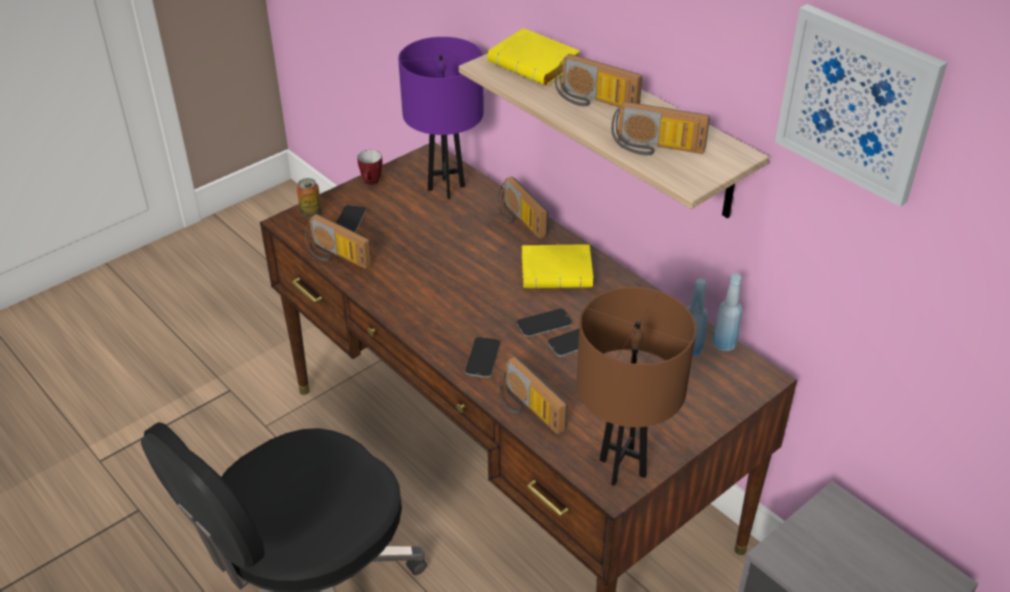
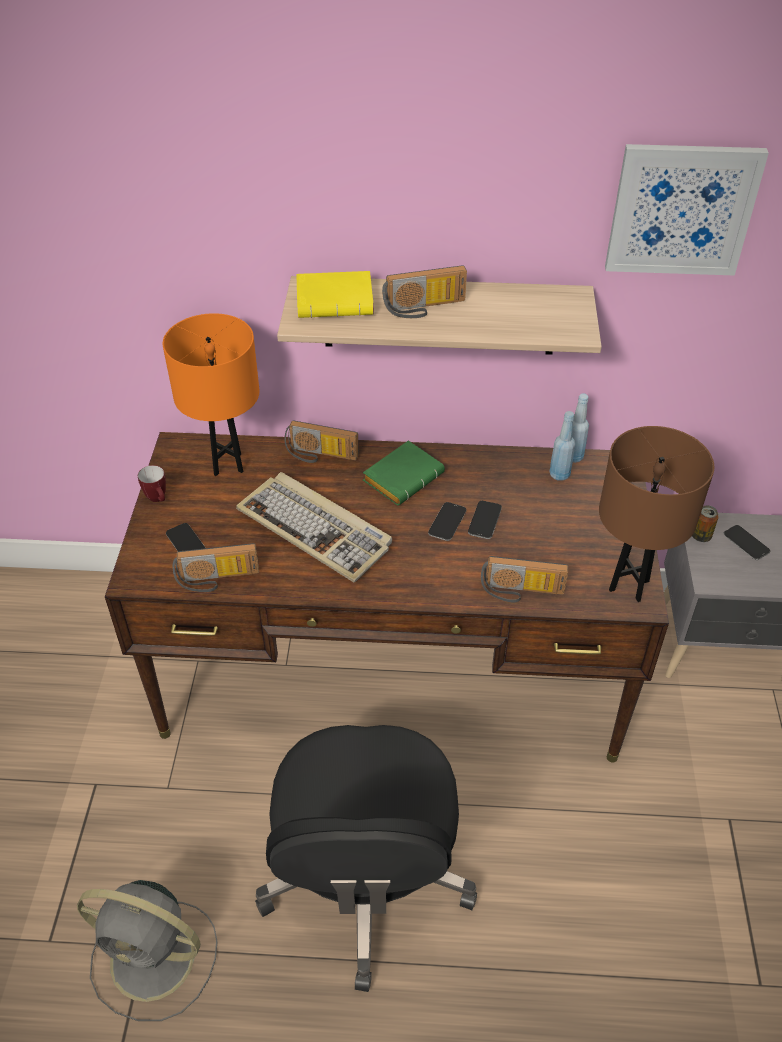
camera: 45 degrees left, 5 degrees up
can [297,178,322,218] -> can moved to [692,505,718,542]
purple table lamp [398,37,484,199] -> orange table lamp [163,313,260,476]
phone [465,337,500,378] -> phone moved to [723,525,770,560]
yellow book [522,244,594,289] -> green book [363,441,445,506]
radio [611,101,710,155] -> none
none -> grey fan [77,880,218,1021]
none -> keyboard [236,472,392,582]

